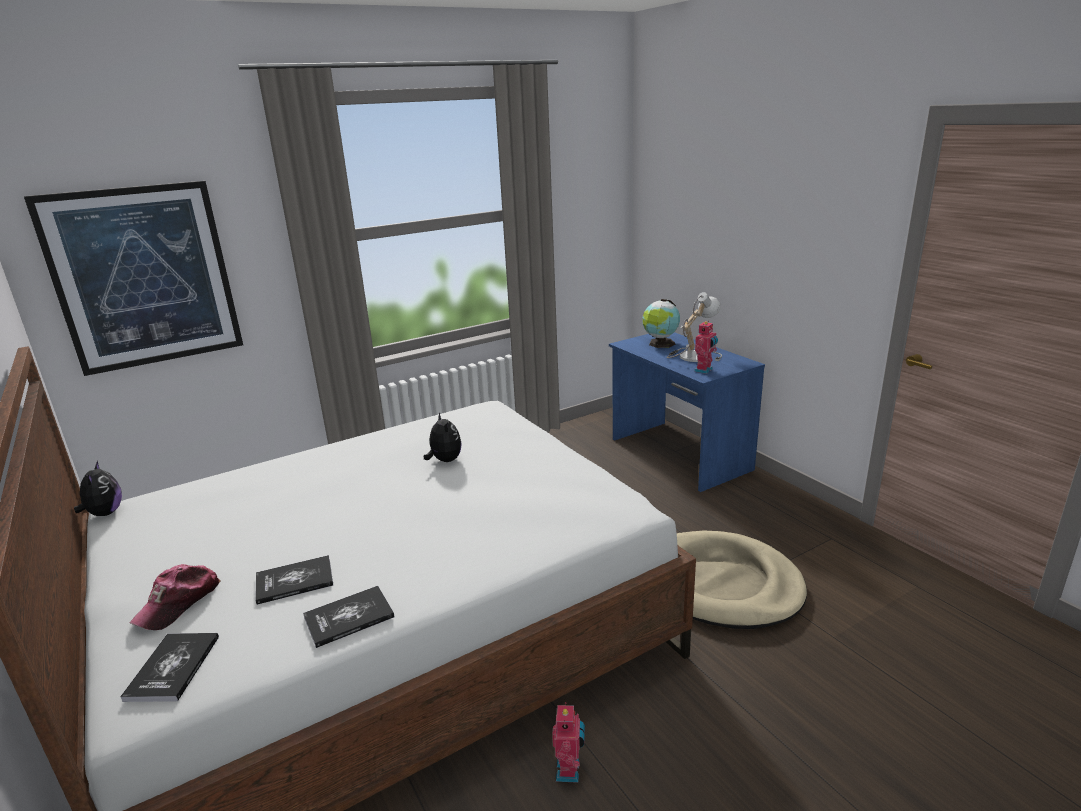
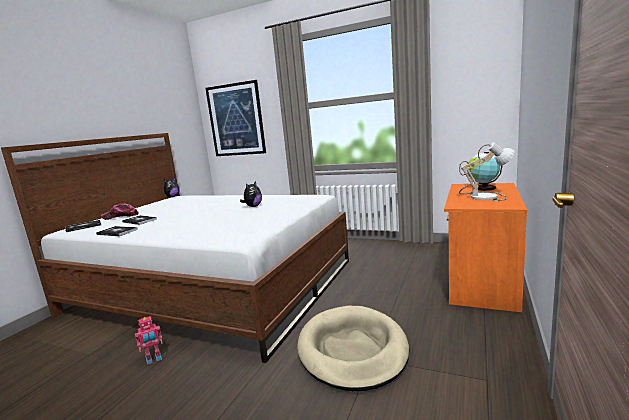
camera: 55 degrees right, 10 degrees down
blue desk [609,332,765,492] -> orange desk [444,183,527,312]
toy robot [694,321,718,374] -> none

